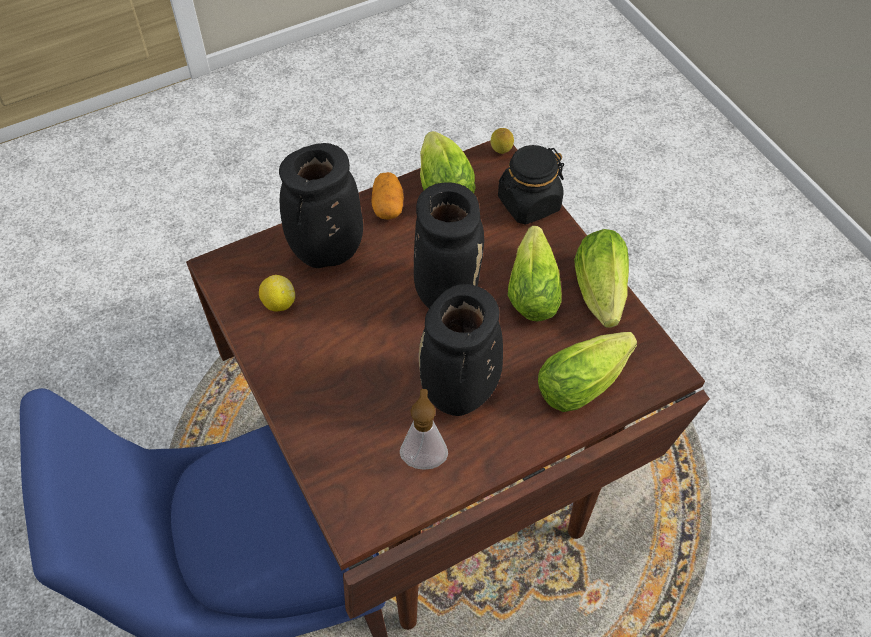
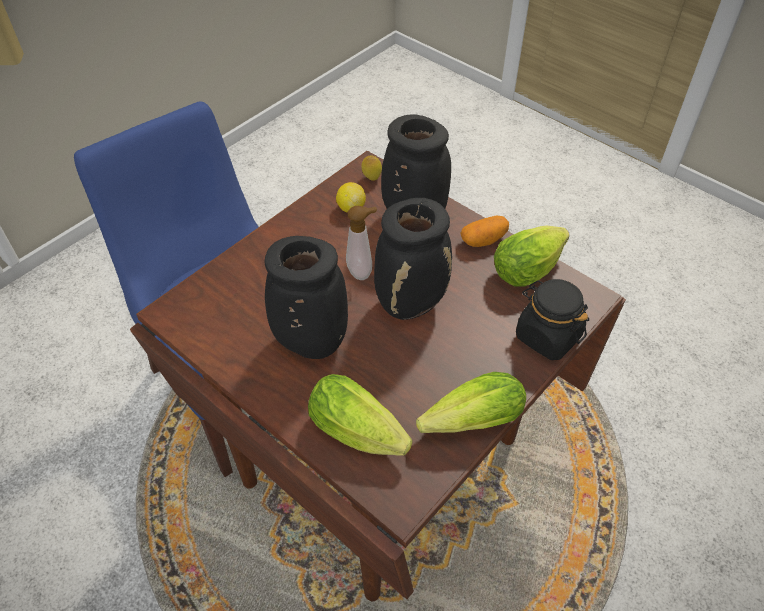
camera: 70 degrees right, 5 degrees down
soap dispenser [400,389,448,470] -> soap dispenser moved to [346,206,377,280]
lemon [491,128,514,154] -> lemon moved to [361,155,382,181]
lettuce [508,226,562,321] -> none

